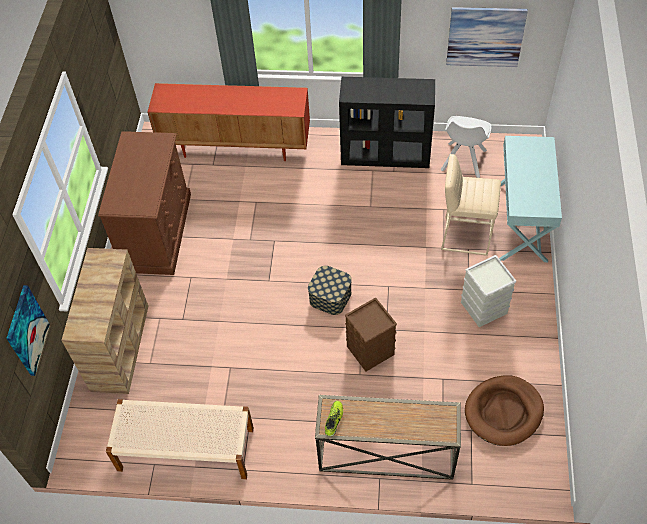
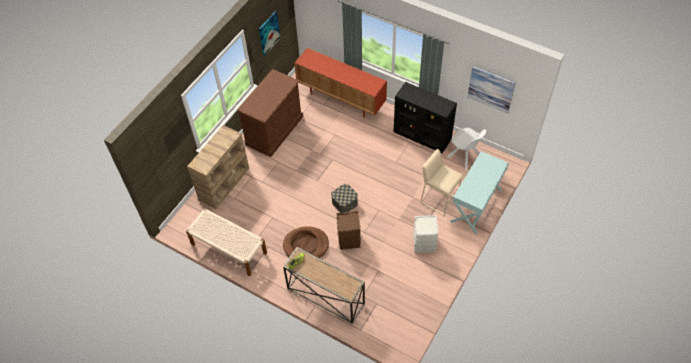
camera: 25 degrees right, 0 degrees up
picture [6,285,50,376] -> picture moved to [259,11,280,56]
white chair [441,116,491,178] -> white chair turned 90 degrees counterclockwise [447,128,486,170]
brown dog bed [465,375,544,446] -> brown dog bed moved to [283,227,329,258]

